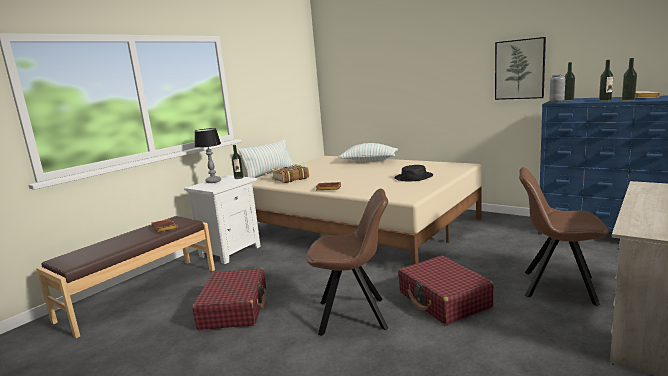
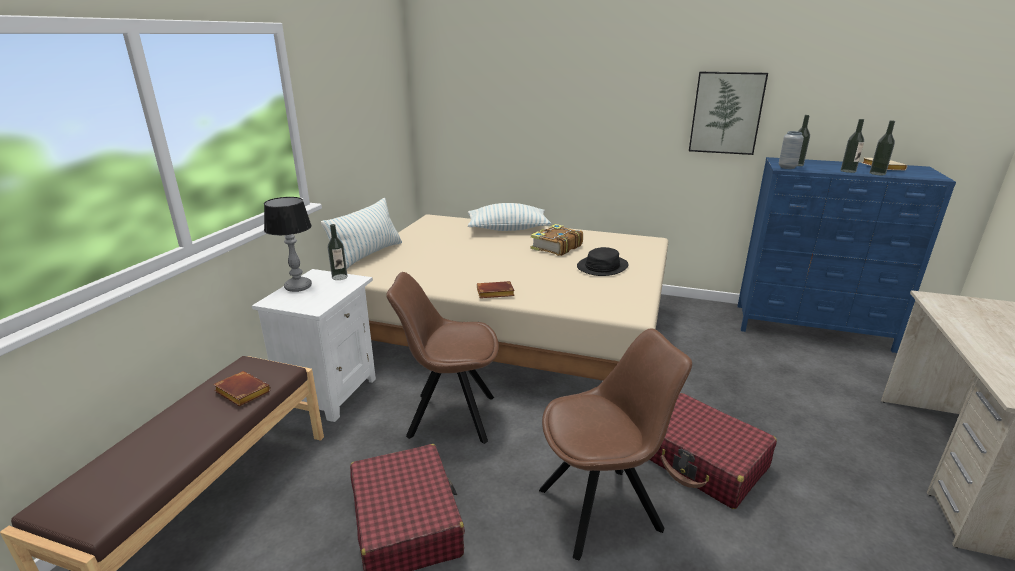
camera: 20 degrees left, 10 degrees up
book [271,164,309,183] -> book moved to [530,224,583,256]
brown chair [519,167,609,306] -> brown chair moved to [386,272,499,444]

